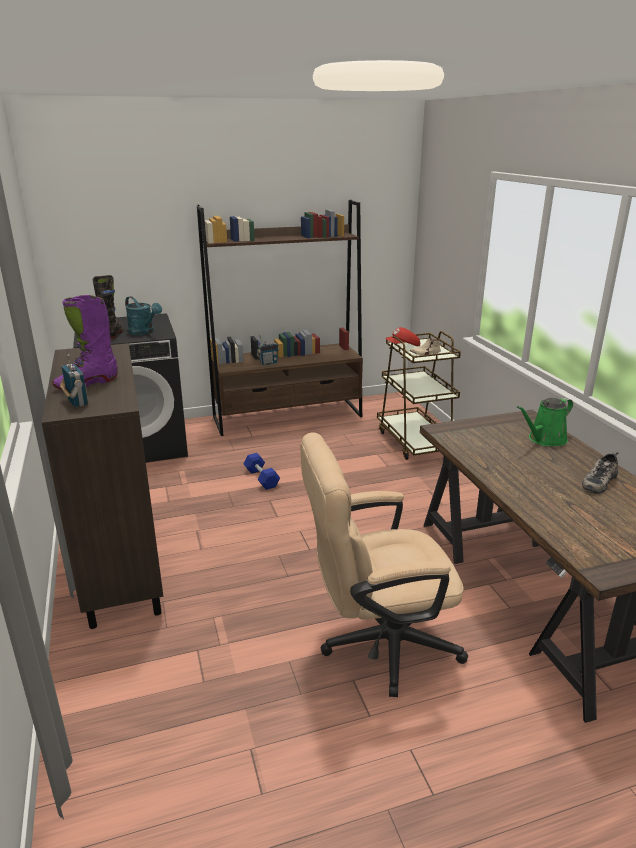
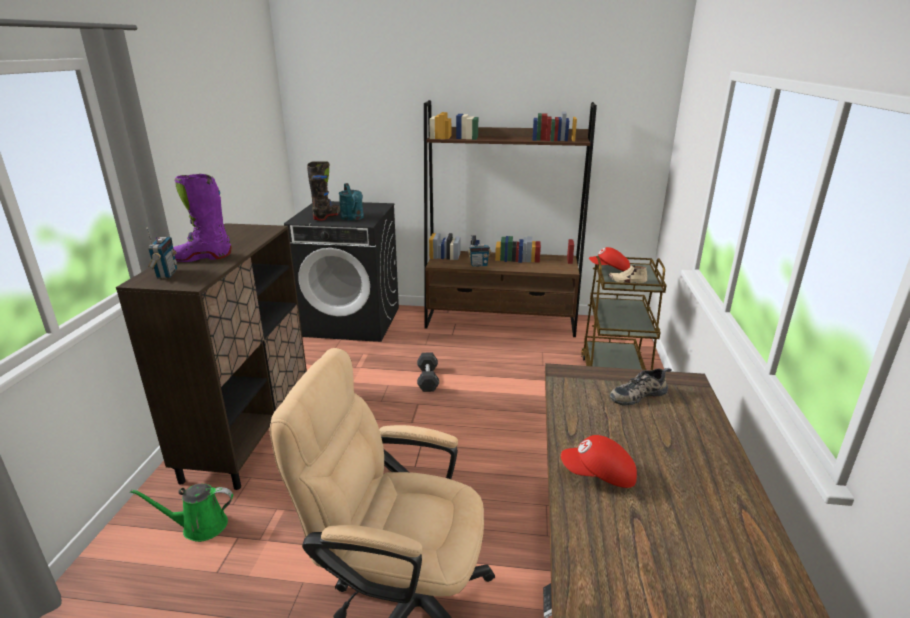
camera: 25 degrees right, 0 degrees up
blue dumbbell [243,453,280,490] -> black dumbbell [417,352,439,392]
green watering can [517,398,573,446] -> green watering can moved to [130,484,233,542]
shoe [582,451,619,494] -> shoe moved to [610,368,672,406]
none -> red cap [561,435,637,488]

